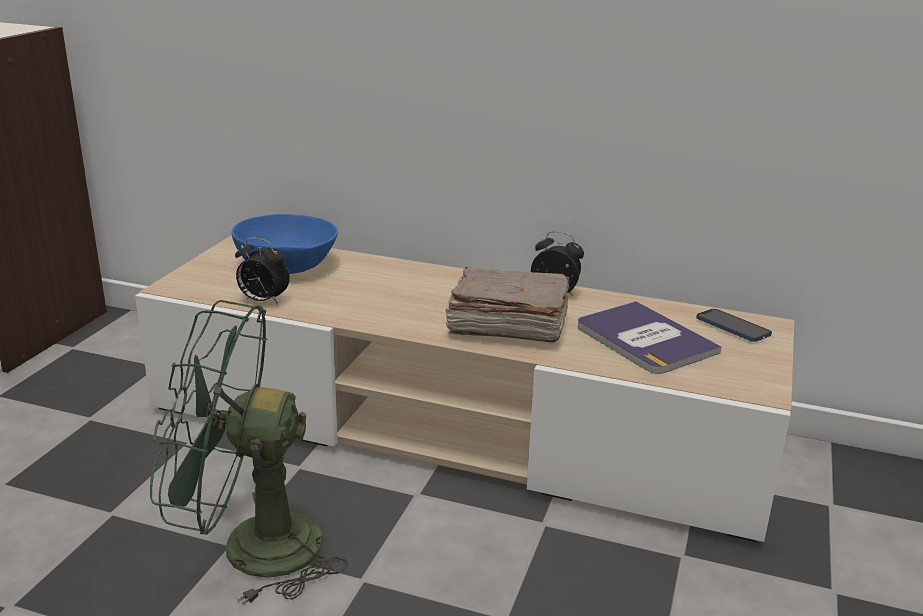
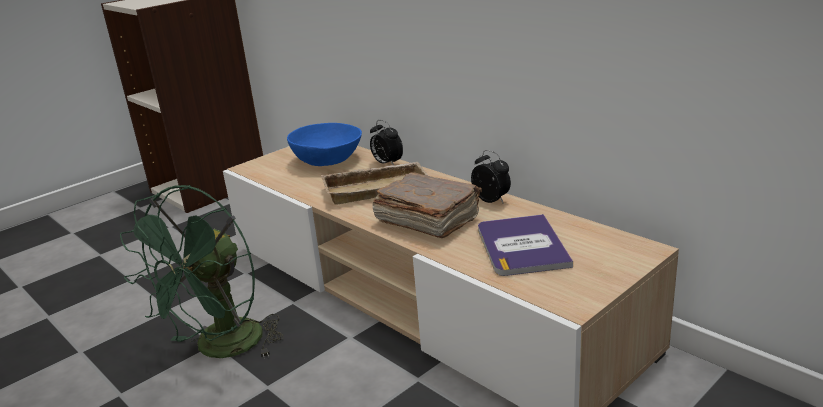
camera: 30 degrees right, 0 degrees up
green fan [150,300,348,606] -> green fan turned 90 degrees counterclockwise [120,185,284,359]
alarm clock [235,237,290,304] -> alarm clock moved to [370,120,403,165]
phone [696,309,772,342] -> none
none -> beige tray [321,162,429,204]

